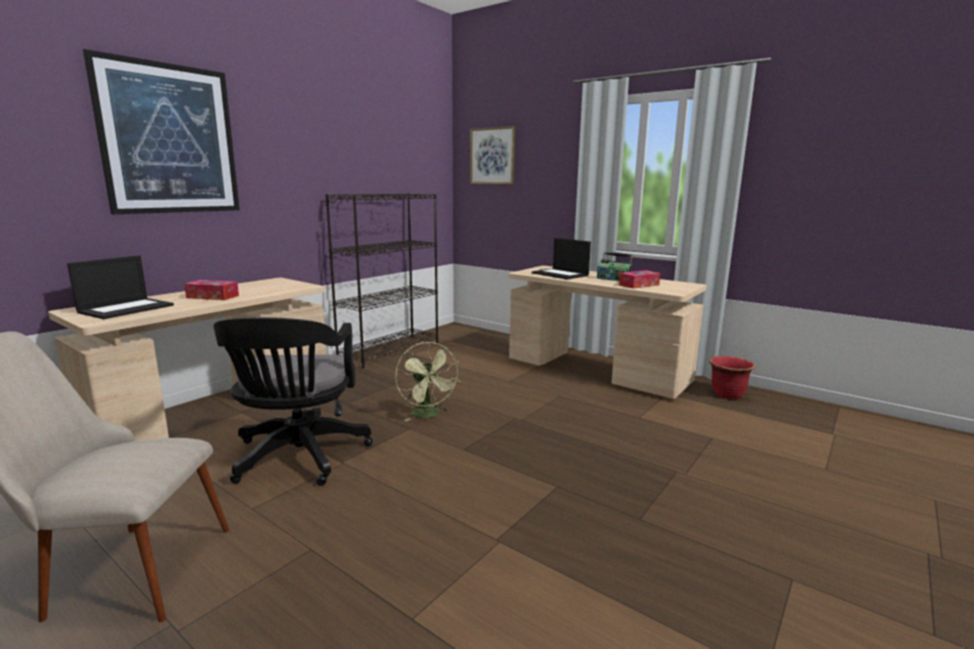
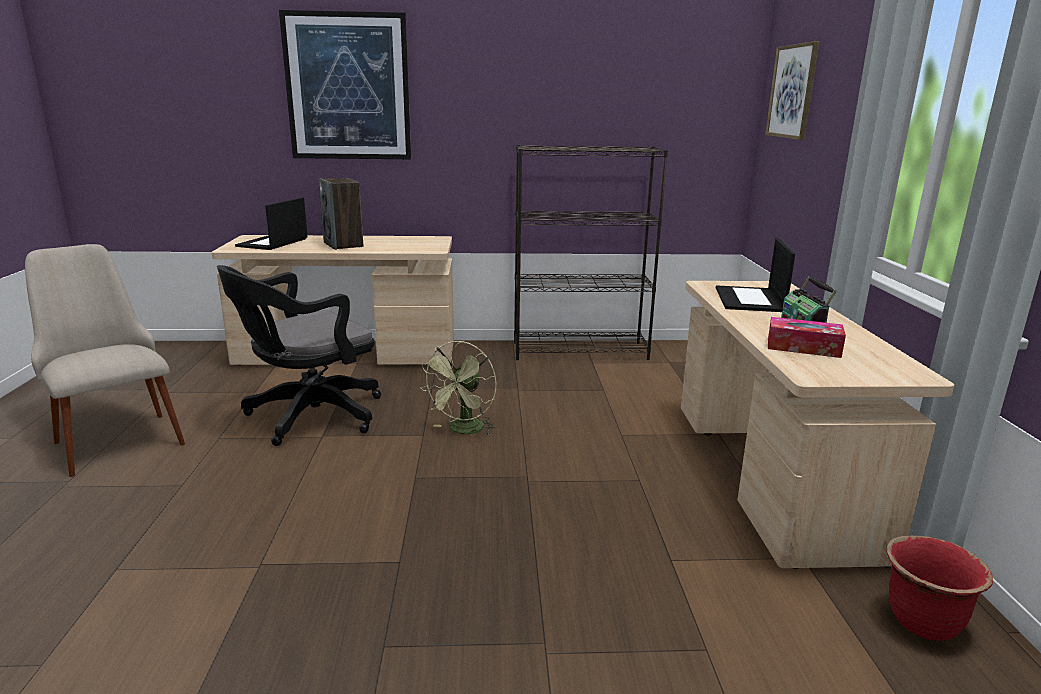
camera: 50 degrees right, 5 degrees up
laptop [67,255,174,319] -> laptop turned 120 degrees clockwise [235,197,308,250]
tissue box [184,280,239,300] -> speaker [319,178,363,250]

